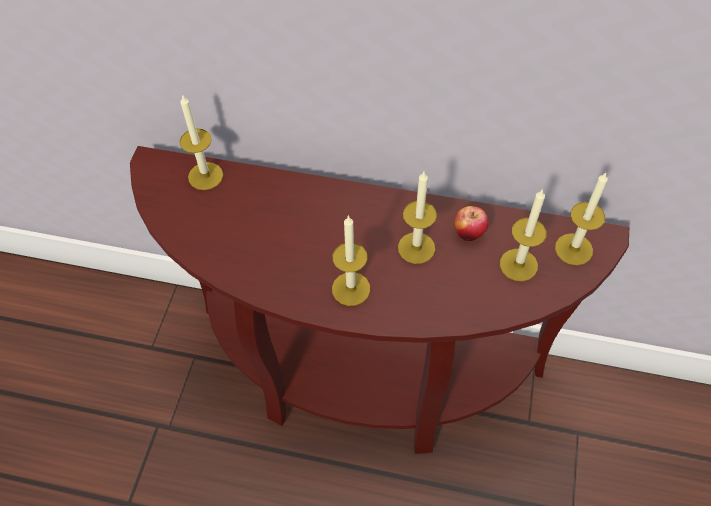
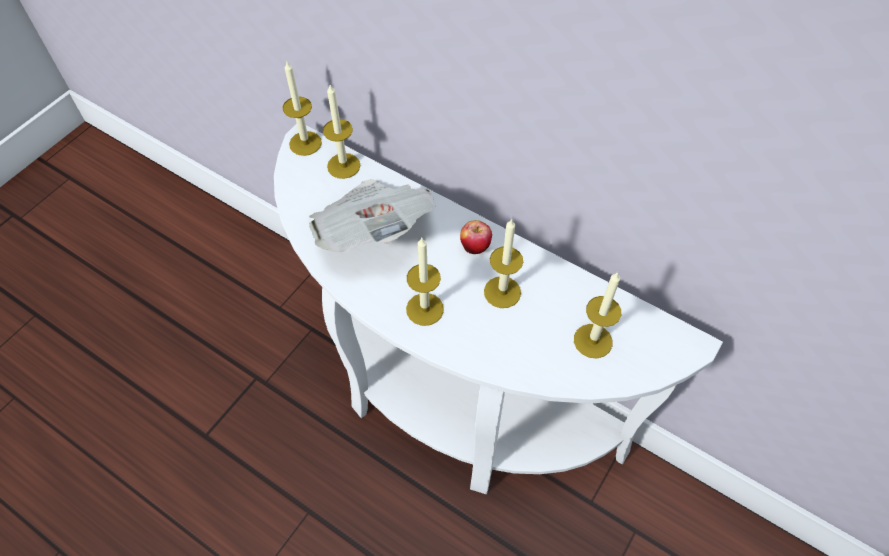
camera: 20 degrees right, 0 degrees up
brown console table [130,146,629,454] -> white console table [274,124,723,494]
apple [454,206,488,241] -> apple moved to [460,220,492,254]
candle [555,172,608,265] -> candle moved to [283,61,322,156]
none -> newspaper [309,179,436,252]

